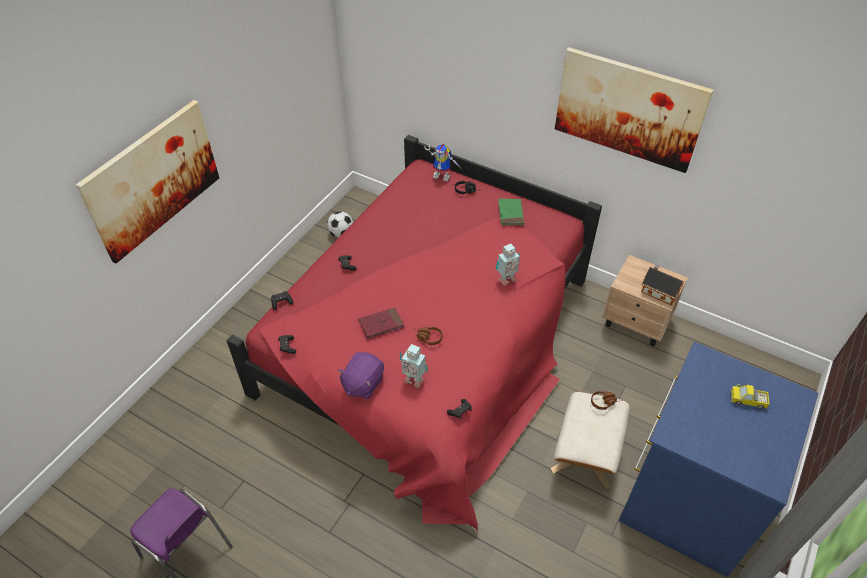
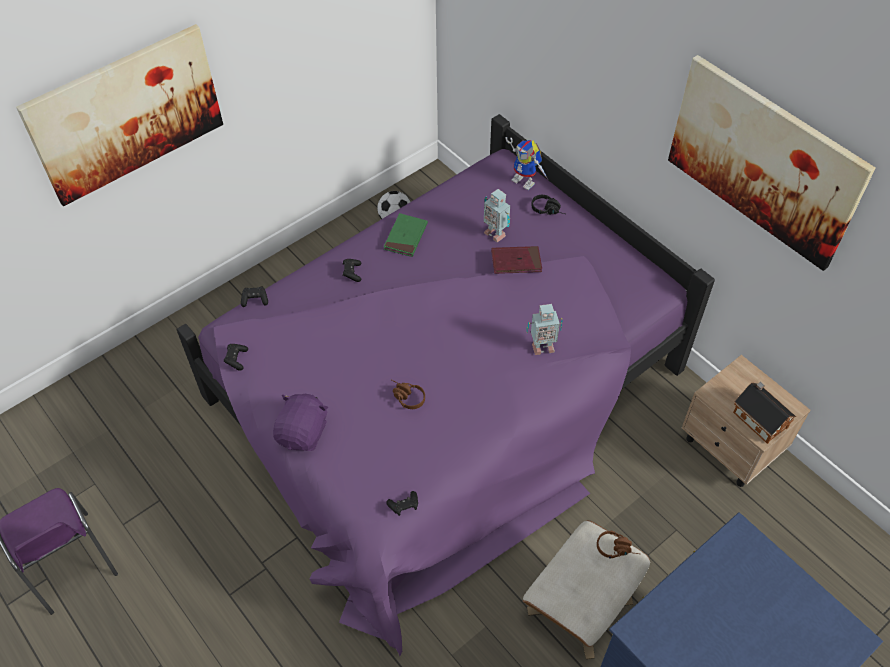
camera: 20 degrees right, 5 degrees up
red bed [226,135,602,532] -> purple bed [177,114,715,656]
purple plush toy [338,352,384,399] -> purple plush toy turned 150 degrees clockwise [273,394,328,451]
red book [358,308,404,339] -> red book moved to [491,246,542,274]
toy robot [400,344,428,388] -> toy robot moved to [484,189,510,243]
green book [498,199,524,225] -> green book moved to [384,213,428,257]
toy truck [731,384,770,409] -> none

